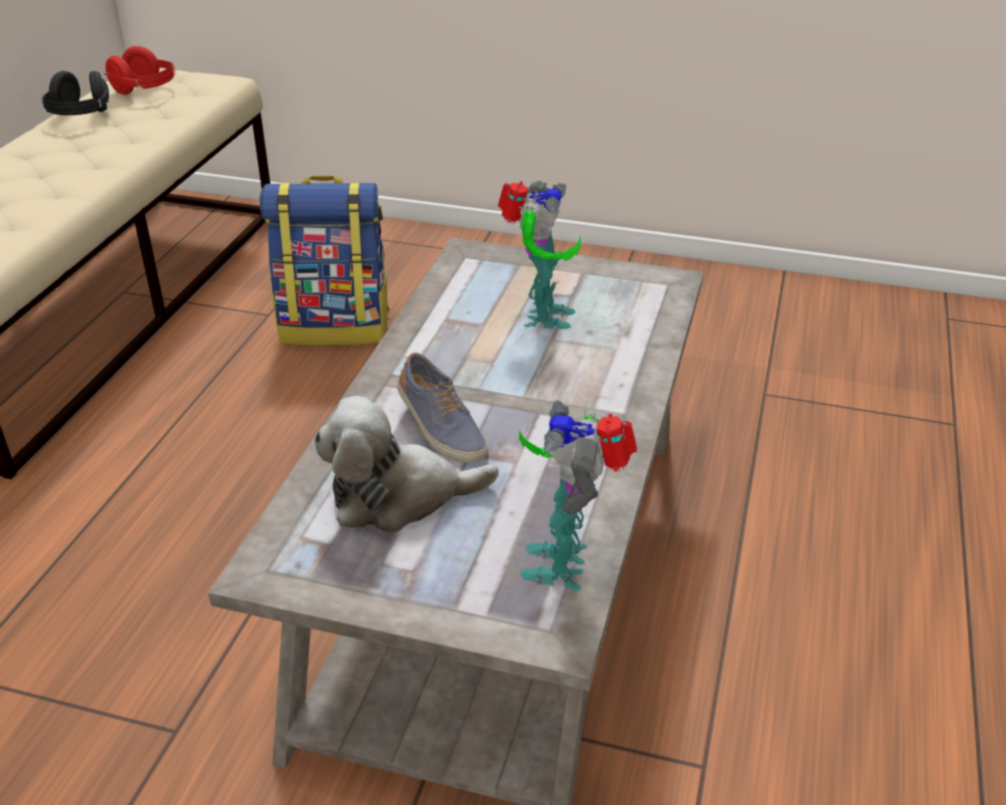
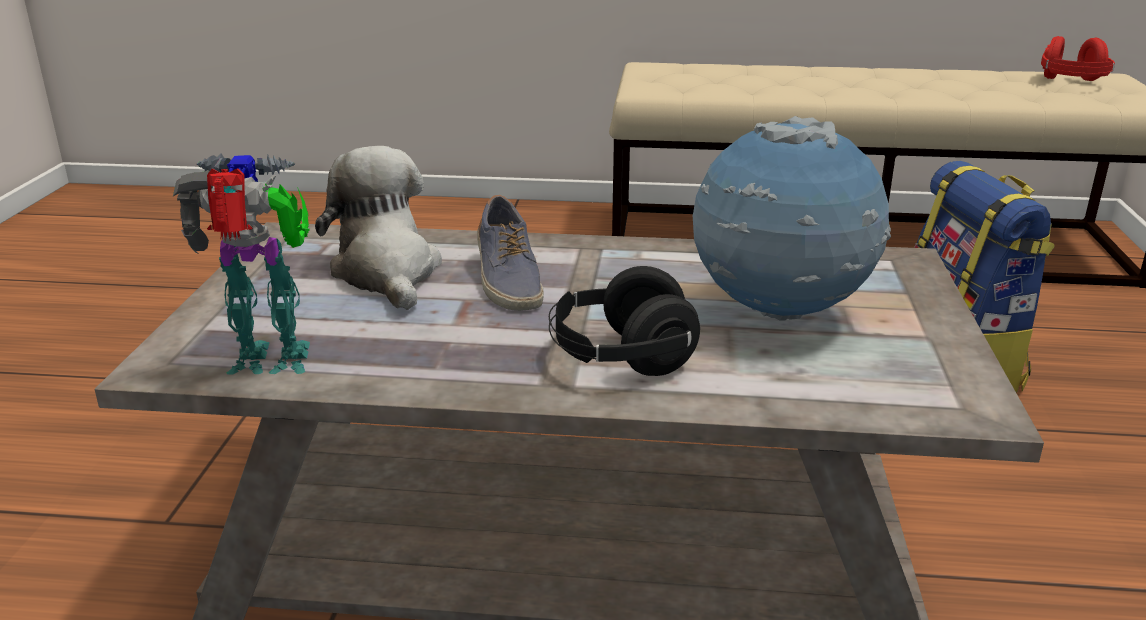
camera: 80 degrees right, 10 degrees down
black headphones [41,71,109,115] -> black headphones moved to [549,266,700,376]
shoe [397,352,489,463] -> shoe turned 60 degrees counterclockwise [477,195,544,311]
toy robot [498,181,581,329] -> globe [693,116,891,321]

